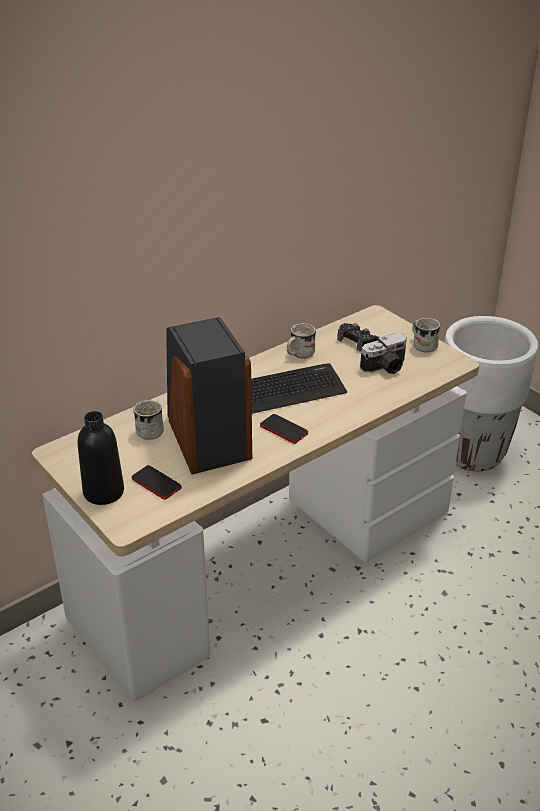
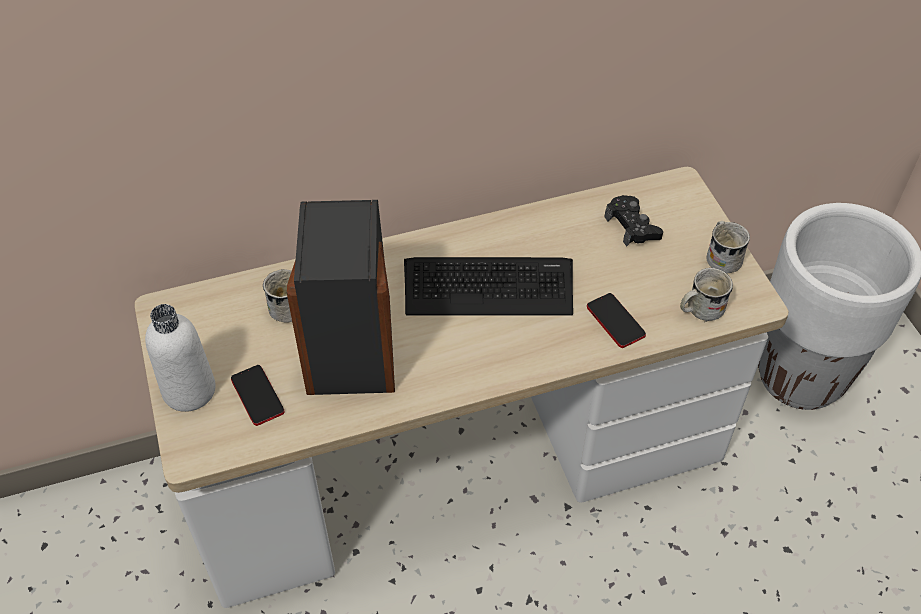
camera: 20 degrees right, 15 degrees up
black bottle [78,411,124,505] -> white bottle [145,304,216,412]
phone [260,414,308,444] -> phone moved to [587,293,646,348]
white mug [287,323,316,359] -> white mug moved to [680,268,733,322]
camera [360,333,407,374] -> none

